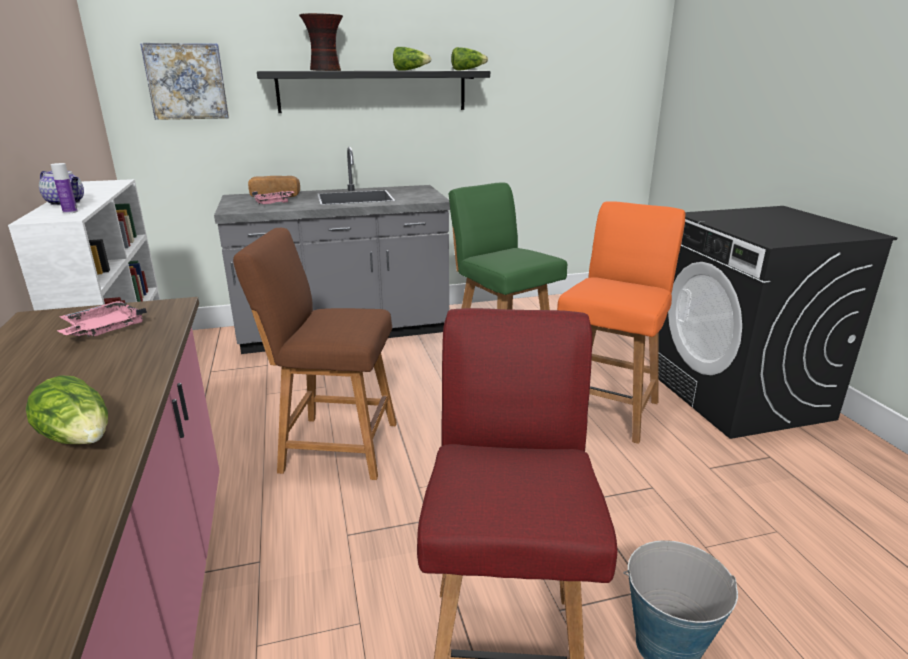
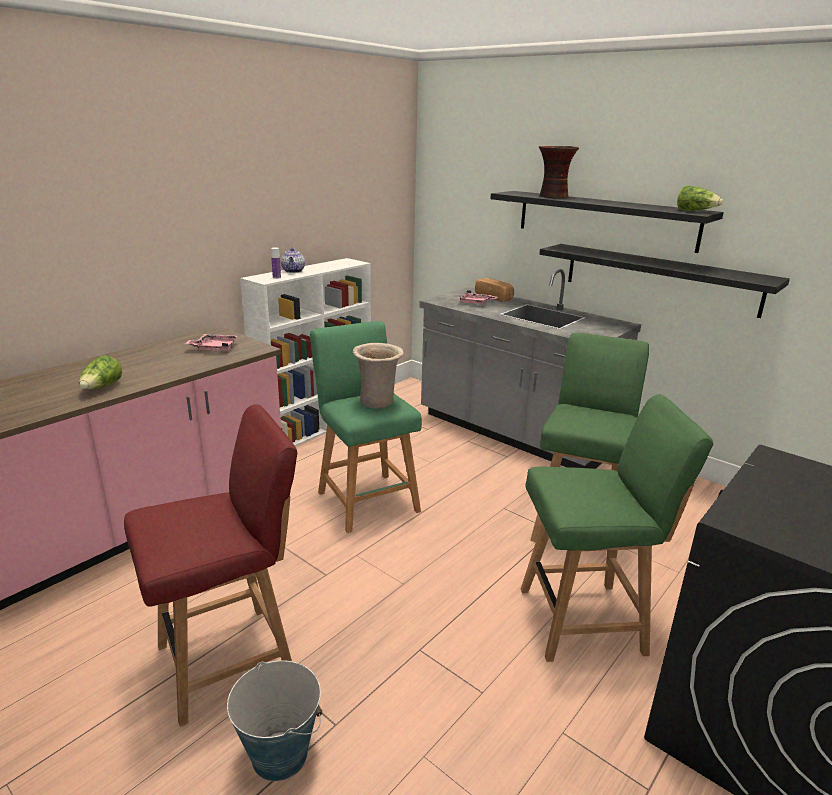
camera: 55 degrees right, 0 degrees up
picture [140,43,229,120] -> none
brown stool [233,228,397,480] -> green stool [310,321,422,533]
lettuce [393,47,431,71] -> none
orange chair [557,201,686,444] -> green chair [521,395,713,662]
none -> beige vase [353,343,404,409]
none -> black shelf [539,244,790,318]

